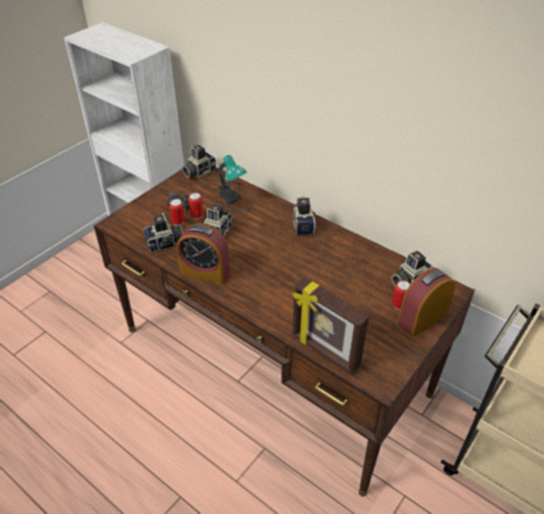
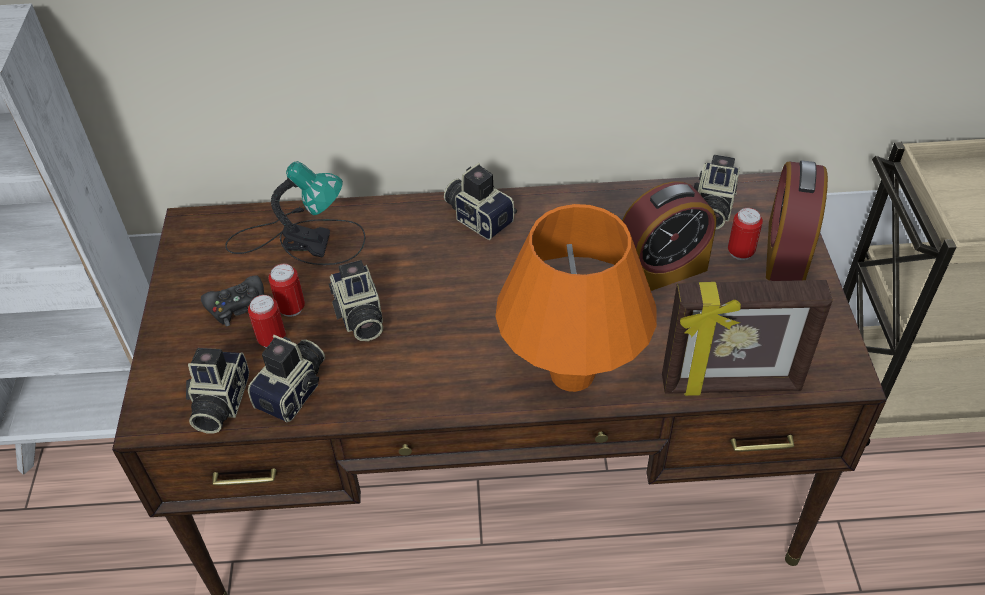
camera: 40 degrees left, 5 degrees up
alarm clock [177,223,230,284] -> alarm clock moved to [622,181,716,291]
camera [182,145,216,178] -> camera moved to [186,348,249,434]
none -> orange table lamp [495,204,657,392]

